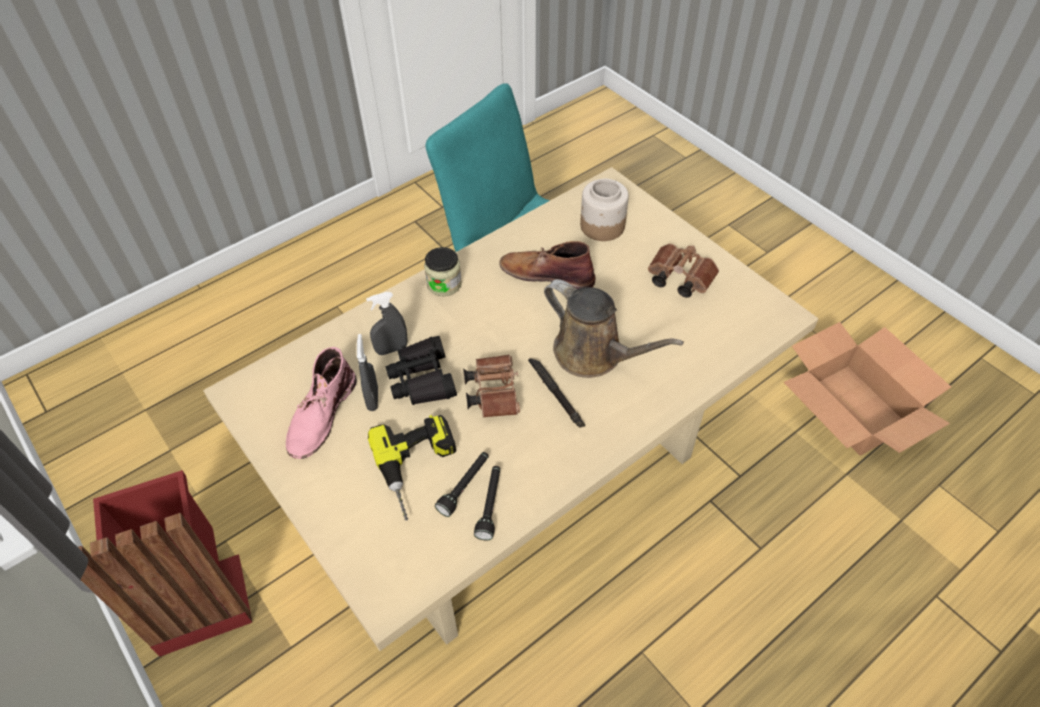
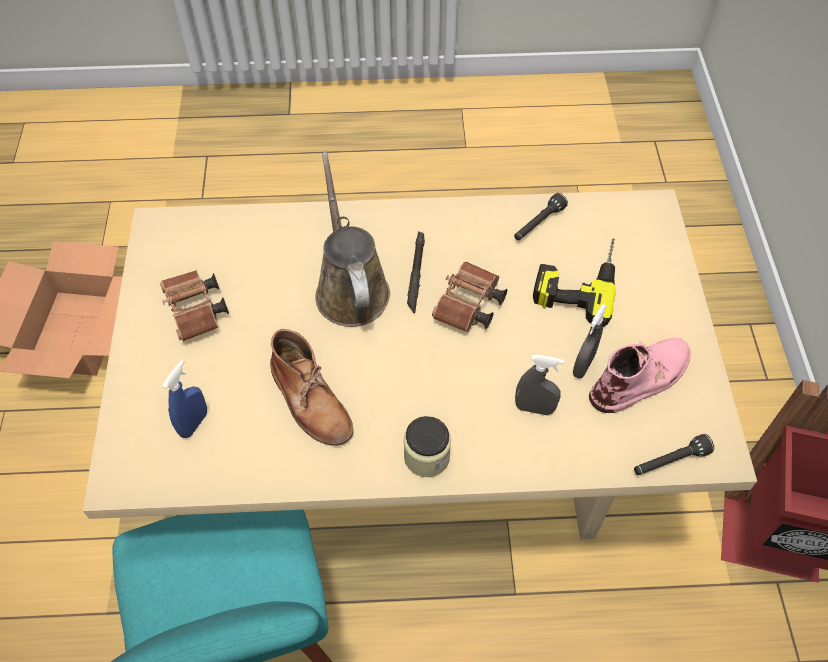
camera: 145 degrees left, 5 degrees up
black binoculars [386,336,457,405] -> none
black flashlight [435,452,489,517] -> black flashlight moved to [634,434,714,475]
jar [580,179,629,241] -> blue spray bottle [162,360,207,438]

